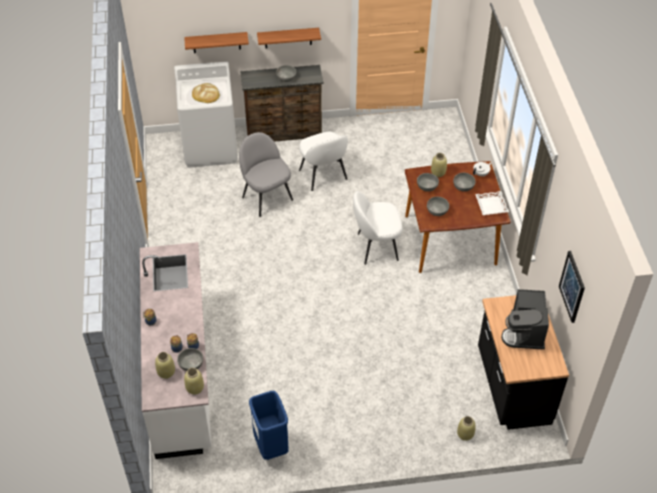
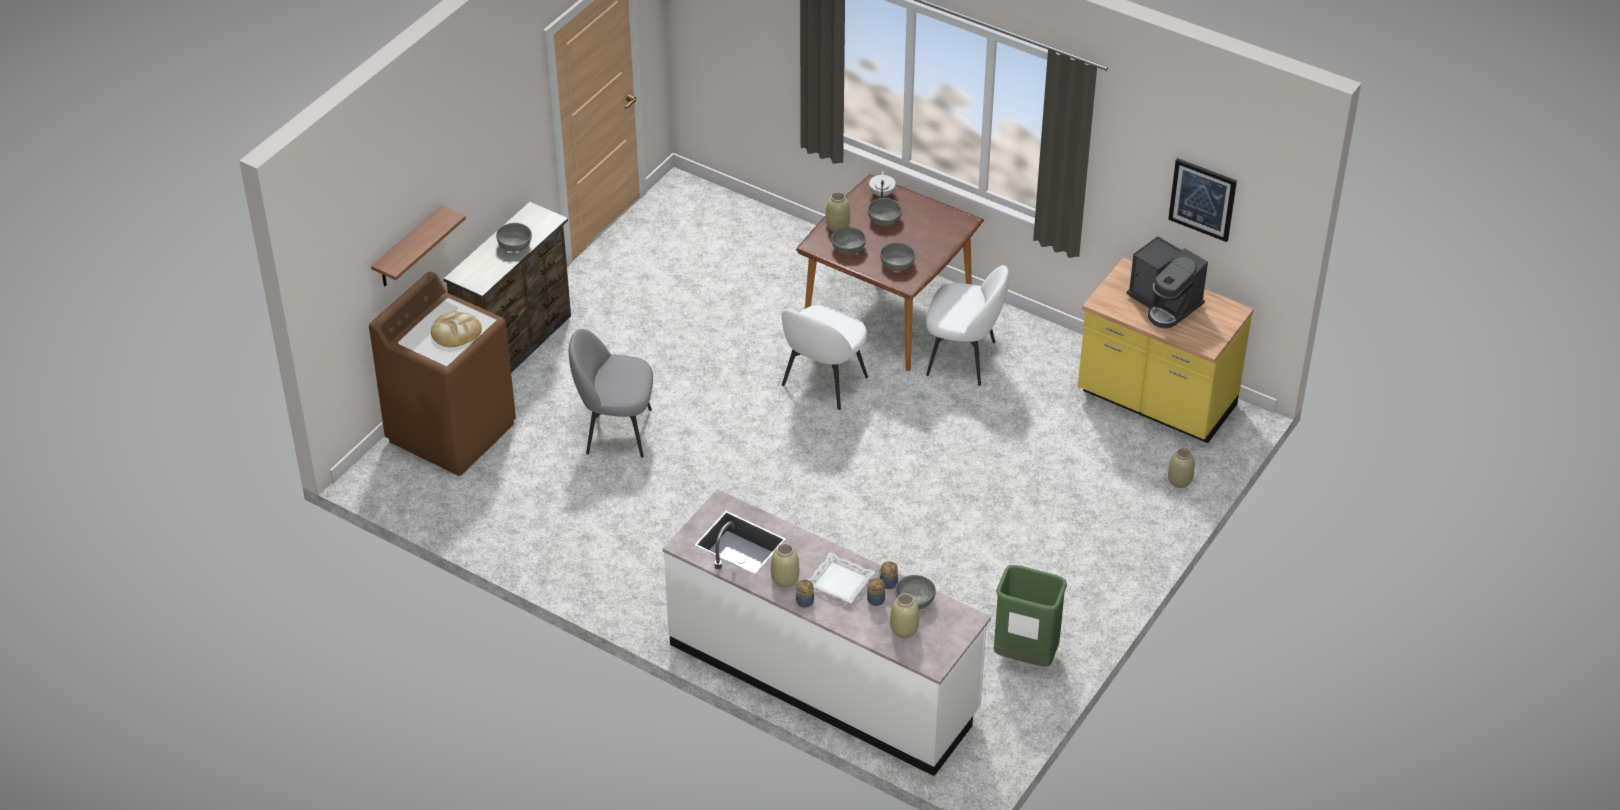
camera: 50 degrees left, 5 degrees down
white washing machine [174,61,238,168] -> brown washing machine [369,272,516,476]
beige vase [184,368,204,395] -> beige vase moved to [771,543,799,588]
blue trash can [249,391,289,460] -> green trash can [994,565,1067,667]
shelf [257,28,321,49] -> none
white chair [299,132,348,191] -> white chair moved to [926,265,1009,386]
white tray [475,191,509,215] -> white tray moved to [808,552,875,603]
black counter [478,295,569,430] -> yellow counter [1078,257,1254,443]

